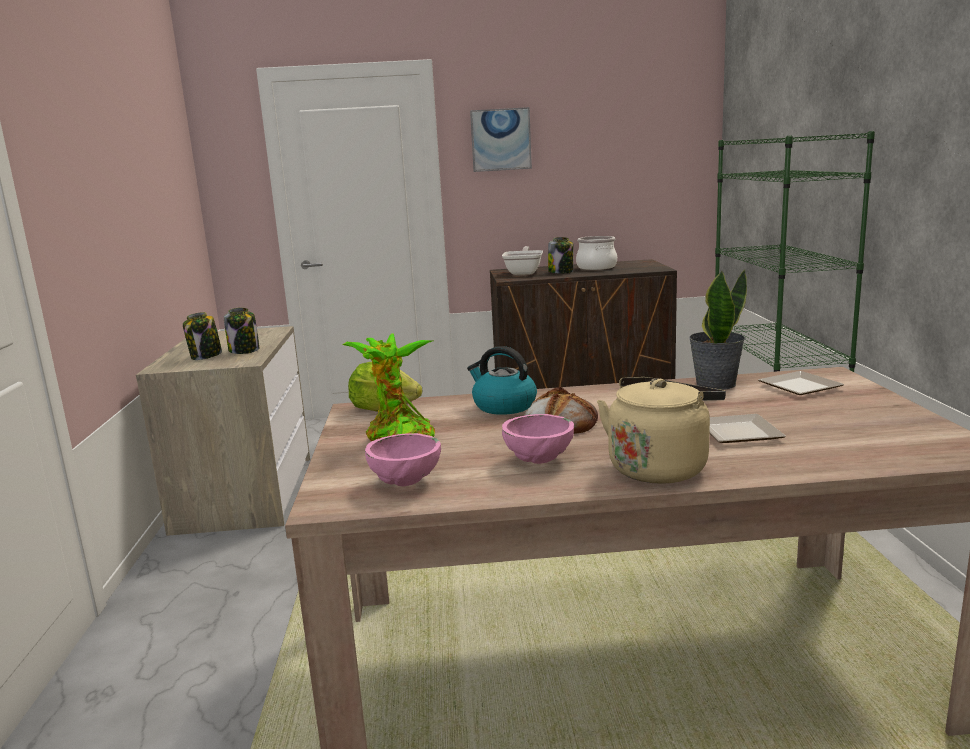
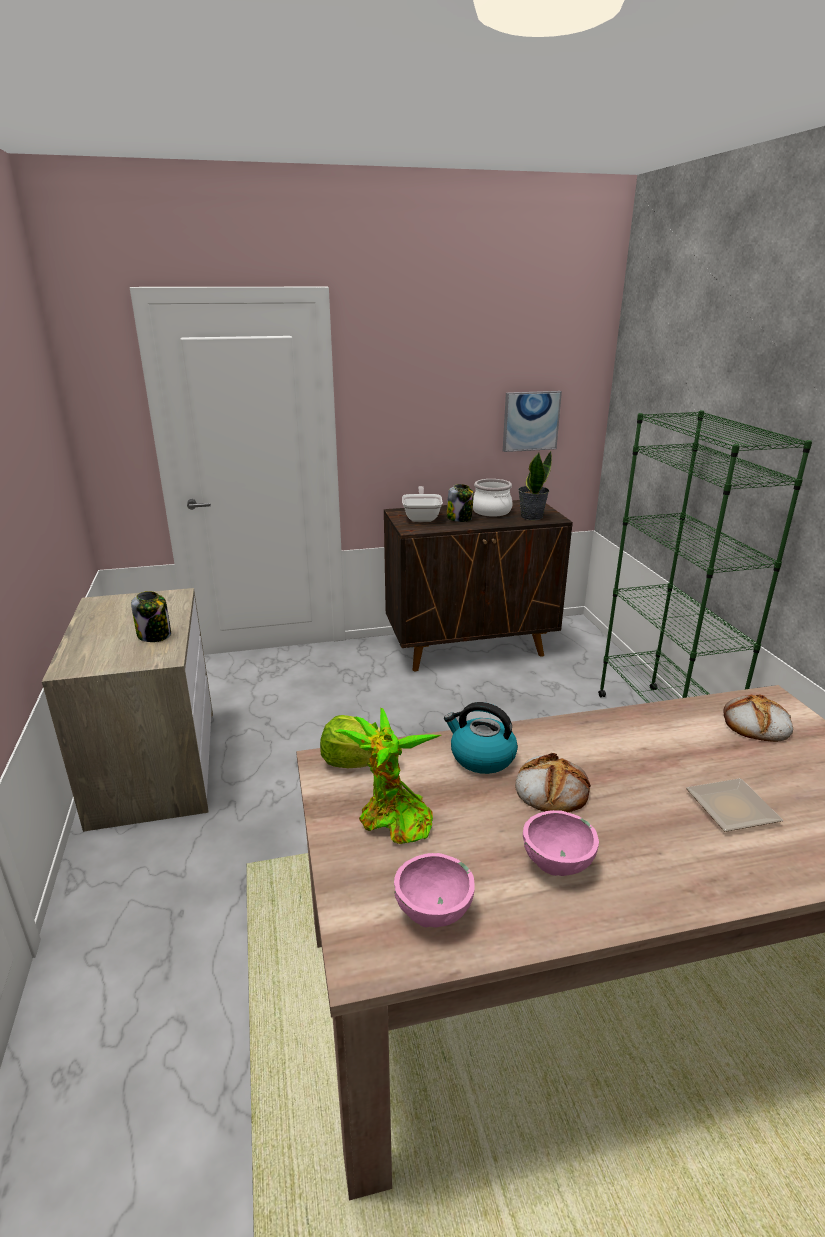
camera: 10 degrees left, 10 degrees up
jar [183,312,222,360] -> none
picture [470,107,532,172] -> picture moved to [503,391,562,452]
beige kettle [597,377,726,484] -> none
potted plant [689,270,747,390] -> potted plant moved to [518,451,552,520]
plate [758,371,844,395] -> bread [723,694,793,742]

